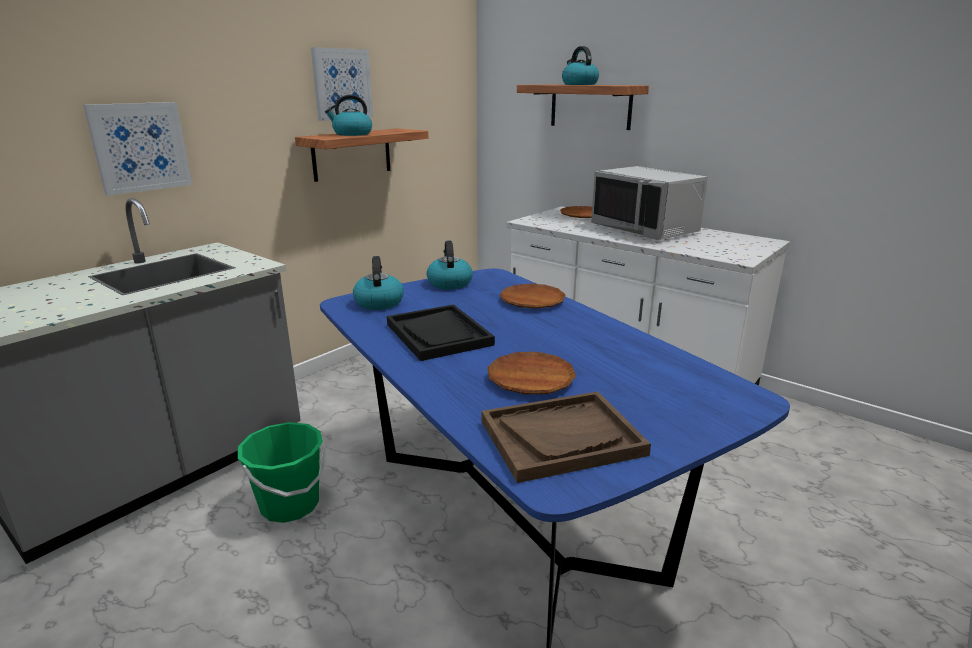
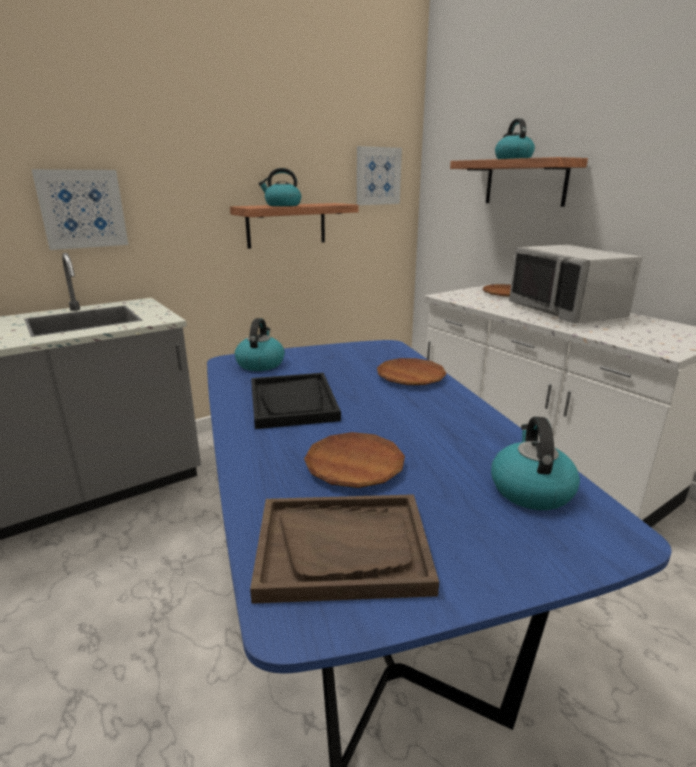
camera: 15 degrees right, 0 degrees up
green bucket [238,422,326,523] -> none
picture [311,47,373,121] -> picture moved to [357,146,402,205]
kettle [427,241,473,290] -> kettle moved to [491,417,580,510]

